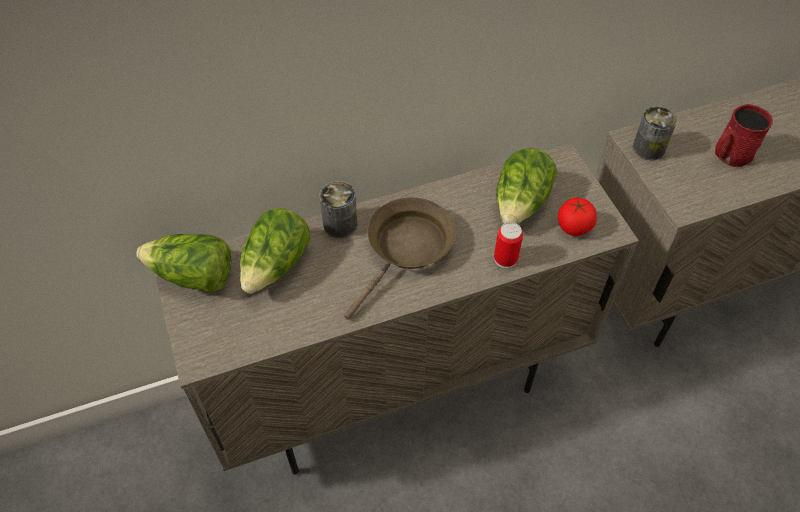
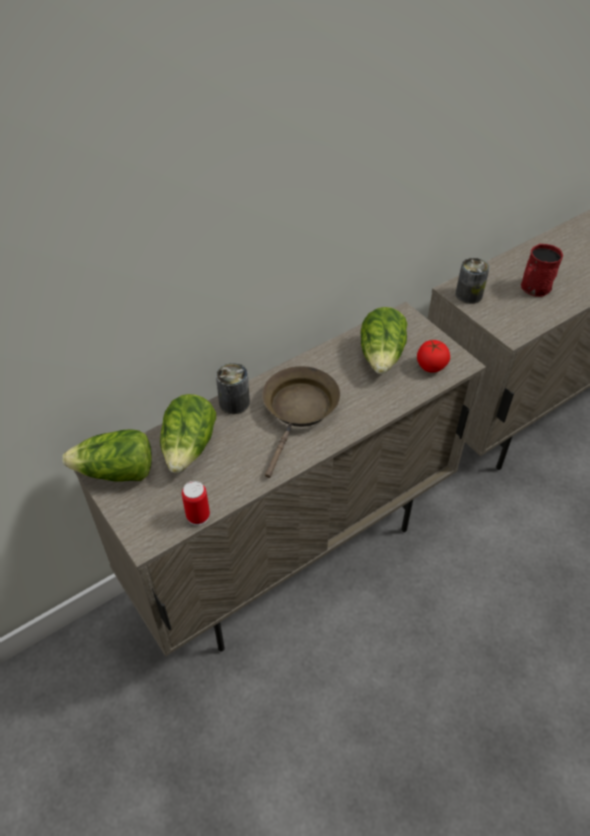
camera: 15 degrees left, 5 degrees down
can [494,222,523,268] -> can moved to [182,481,210,526]

